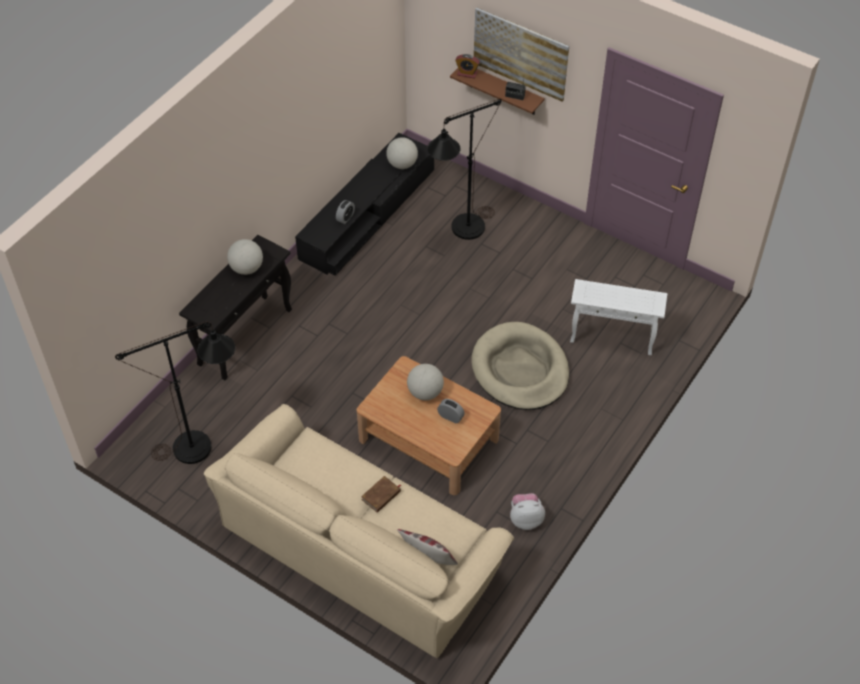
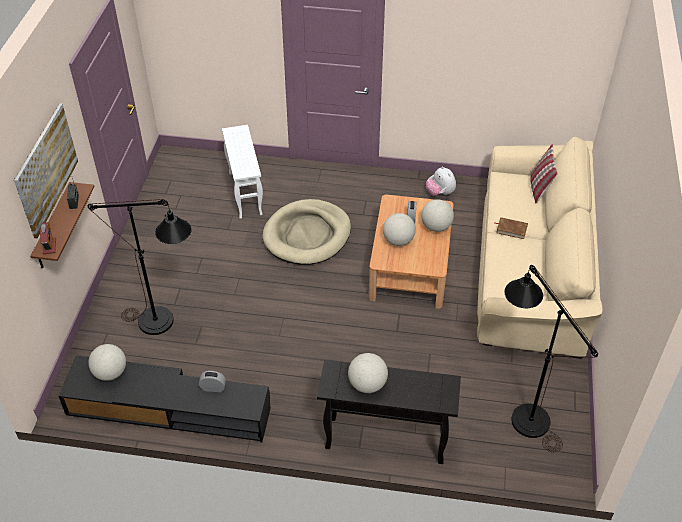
camera: 115 degrees left, 5 degrees down
none -> globe [421,199,454,232]

